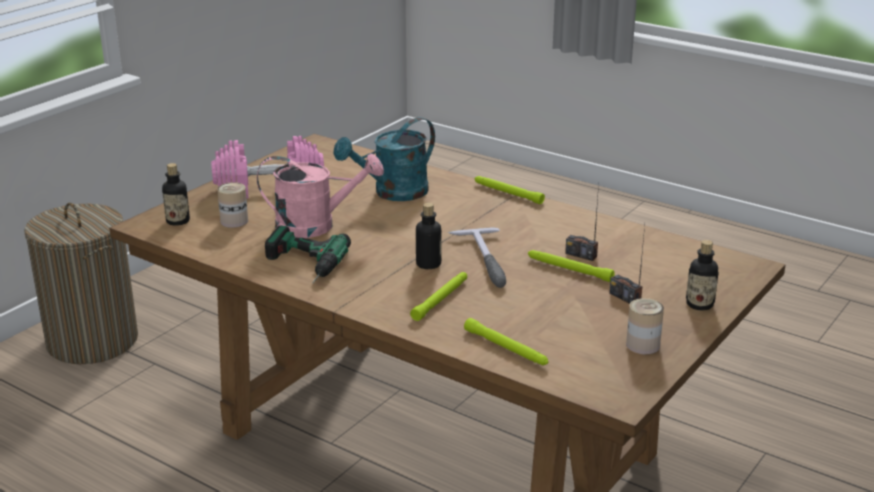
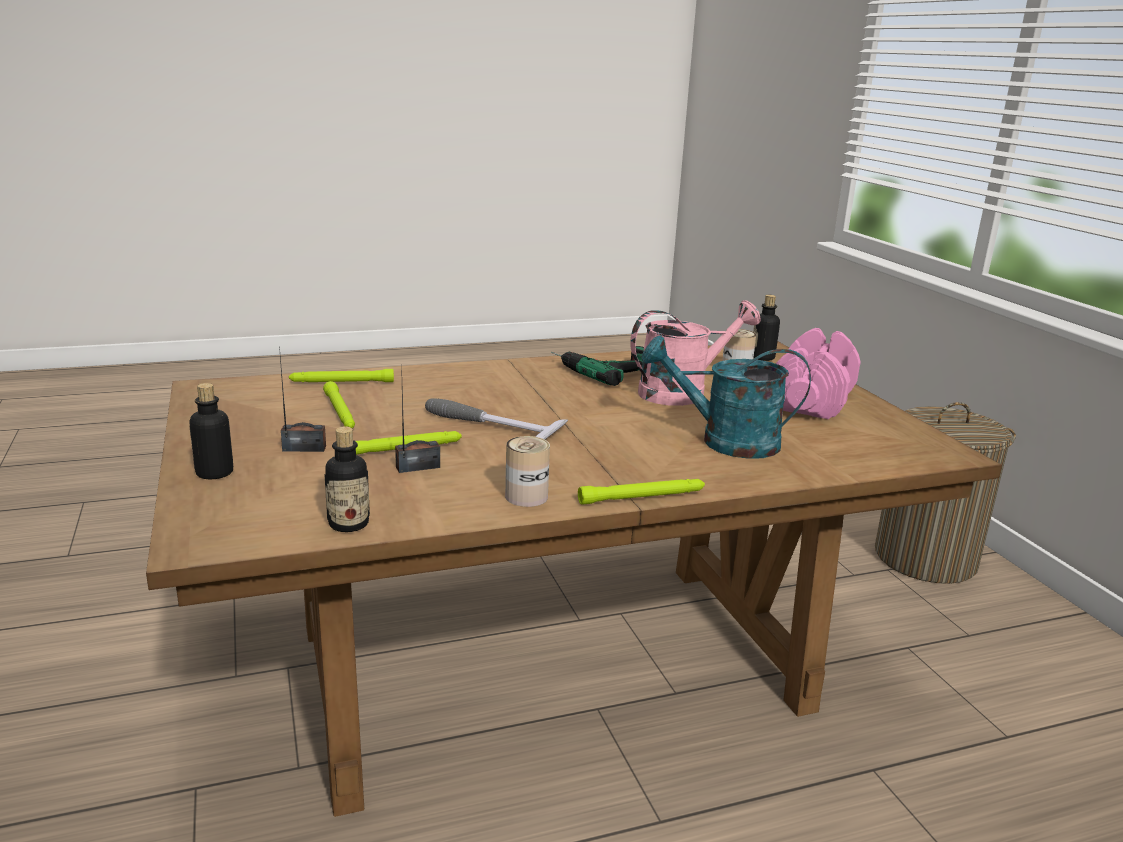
camera: 125 degrees right, 5 degrees down
pink watering can [257,153,384,238] -> pink watering can turned 150 degrees counterclockwise [630,300,760,406]
turquoise watering can [333,117,435,201] -> turquoise watering can turned 75 degrees counterclockwise [641,335,811,459]
green flashlight [410,272,467,321] -> green flashlight moved to [323,381,355,428]
bottle [416,203,441,269] -> bottle moved to [324,427,370,532]
can [626,298,664,354] -> can moved to [505,436,550,507]

